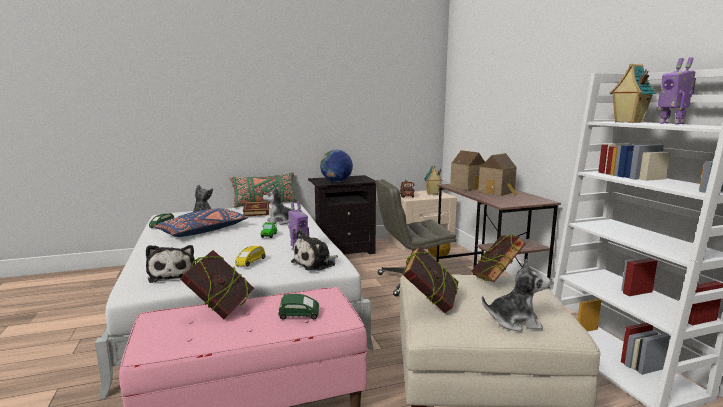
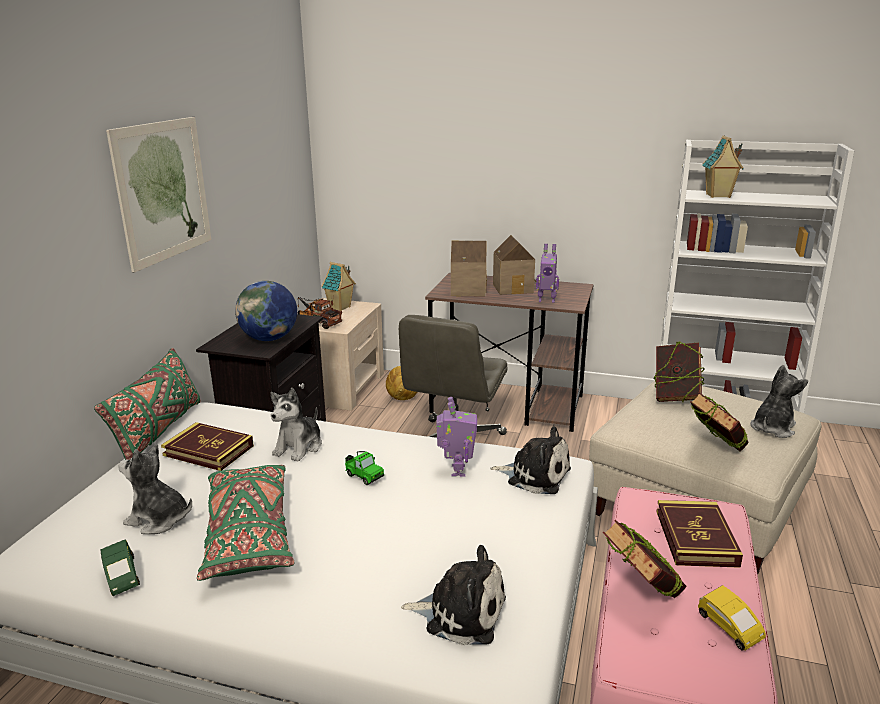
camera: 55 degrees left, 10 degrees up
blue pillow [154,208,248,237] -> green pillow [197,465,294,581]
yellow toy car [235,246,266,267] -> yellow toy car moved to [698,585,766,651]
green toy car [278,294,319,320] -> book [656,500,743,568]
plush toy [291,230,338,271] -> plush toy turned 60 degrees counterclockwise [490,426,571,494]
toy robot [658,57,696,124] -> toy robot moved to [536,244,559,303]
none -> picture [106,117,211,273]

